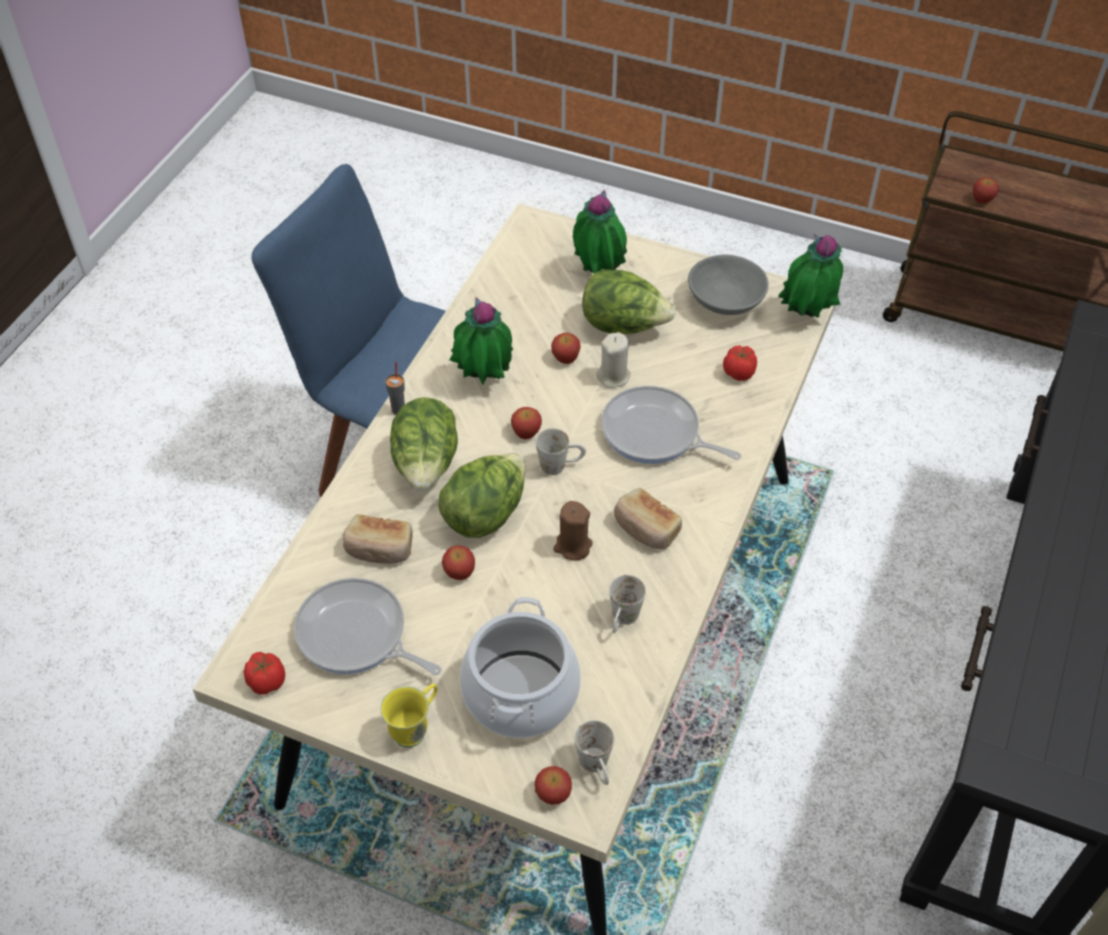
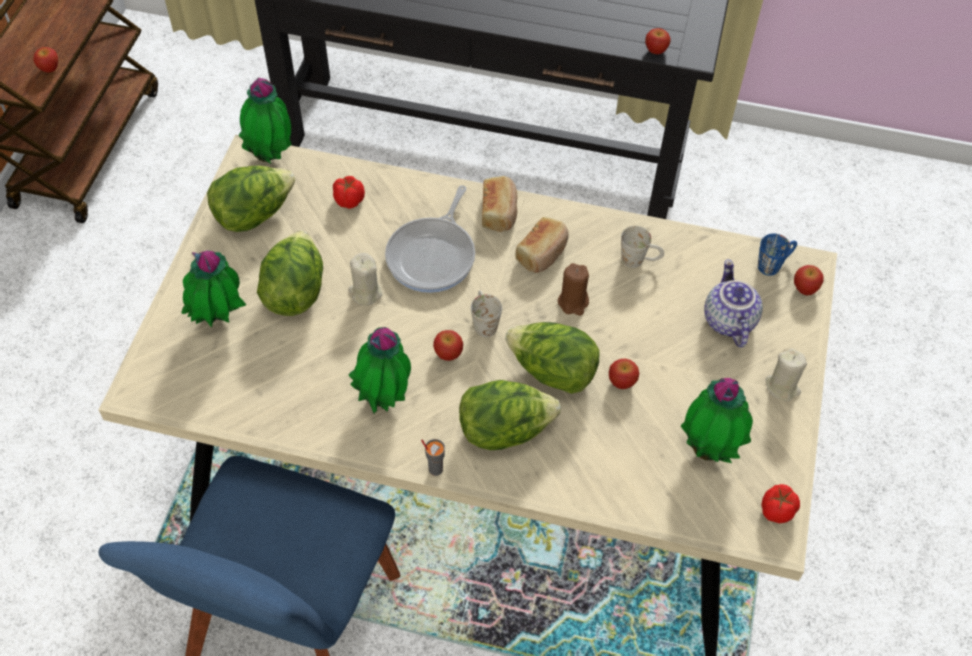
camera: 100 degrees left, 5 degrees up
frying pan [294,578,442,675] -> potted plant [681,378,753,463]
bread [343,514,413,564] -> bread moved to [482,176,517,232]
yellow mug [381,683,438,748] -> beige candle [766,349,807,402]
cooking pot [460,597,581,738] -> teapot [704,259,763,348]
apple [551,333,581,364] -> apple moved to [645,28,671,54]
white mug [575,720,614,785] -> blue mug [758,234,797,276]
grey bowl [688,255,769,315] -> lettuce [207,166,295,232]

